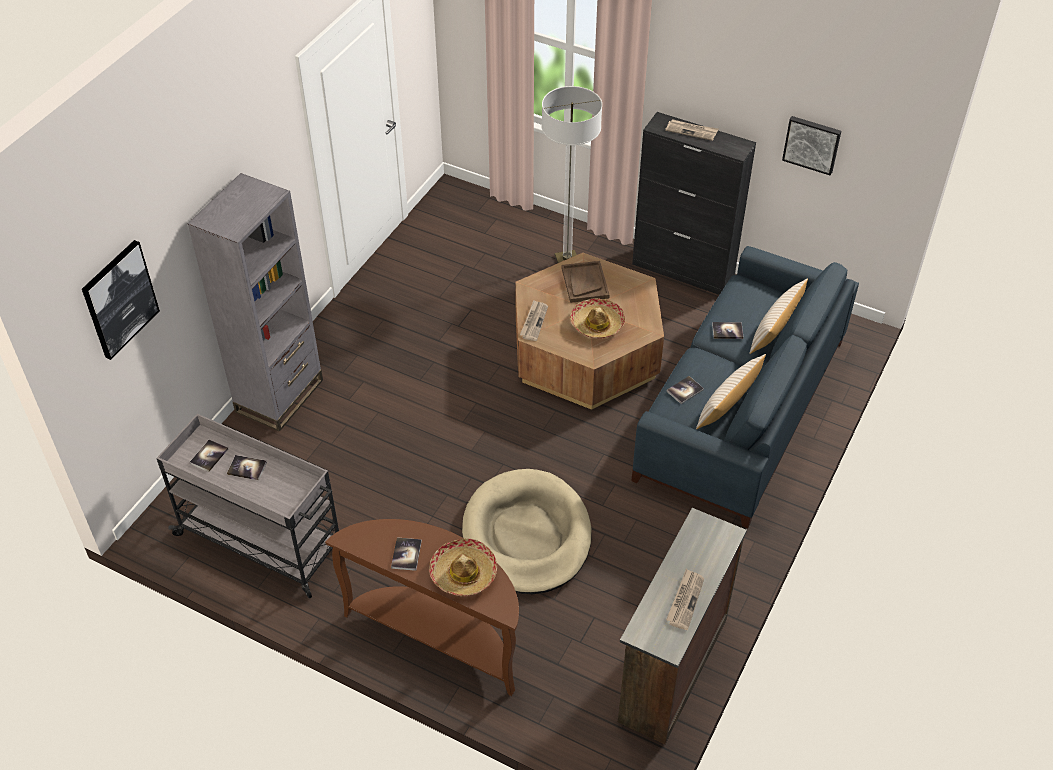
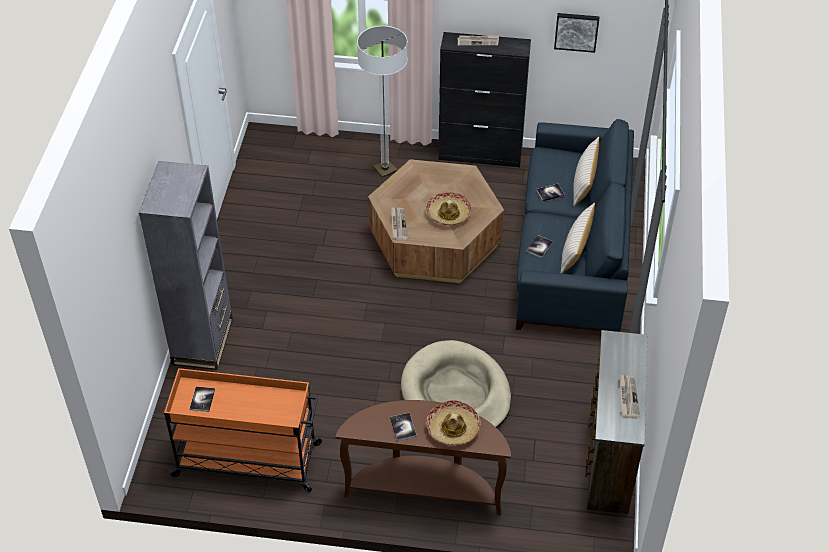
camera: 20 degrees left, 0 degrees up
picture [82,240,160,360] -> none
grey cart [156,414,339,599] -> orange cart [164,368,322,492]
book [227,455,267,480] -> none
brown tray [562,261,610,303] -> none

